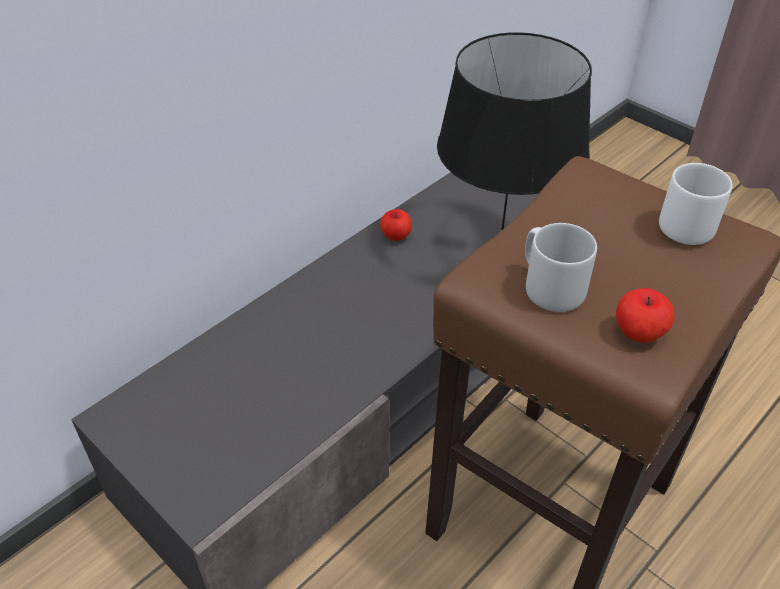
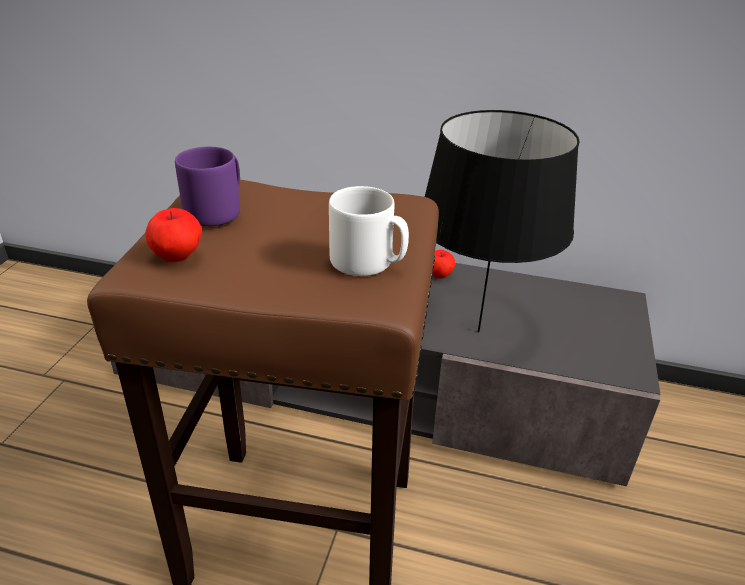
camera: 60 degrees right, 10 degrees down
grey mug [525,223,597,312] -> purple mug [175,147,240,226]

